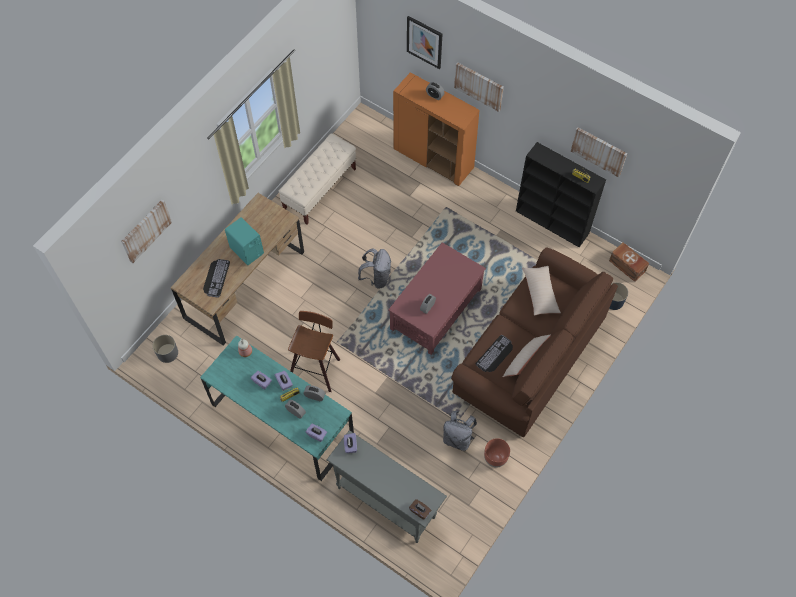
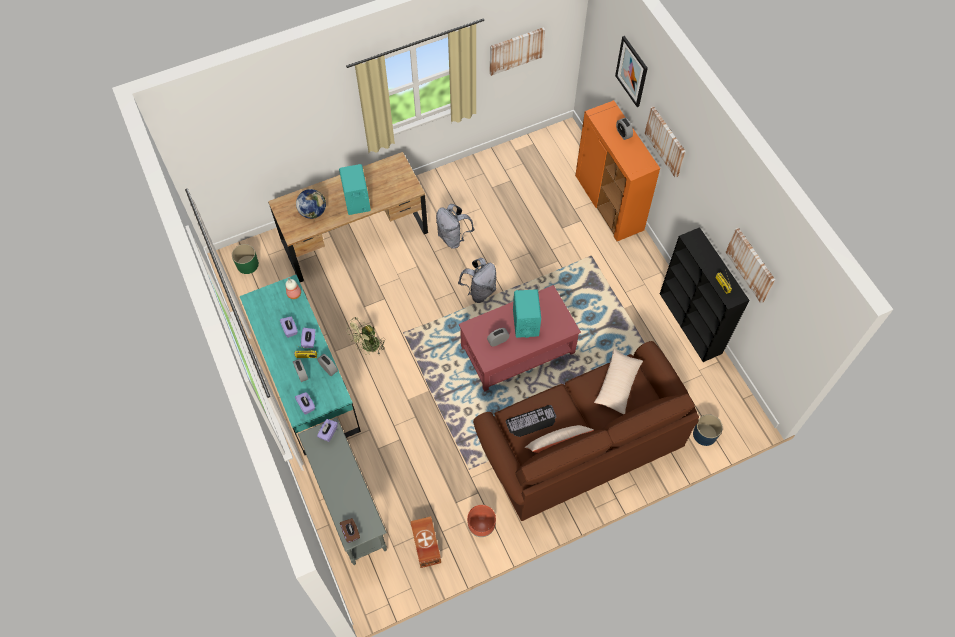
camera: 30 degrees right, 0 degrees up
picture [121,200,172,263] -> picture moved to [490,27,545,76]
grey planter [153,335,178,363] -> green planter [232,244,259,274]
keyboard [203,259,230,298] -> globe [296,189,326,219]
beige bench [279,133,356,225] -> none
stool [288,311,340,392] -> green fan [346,317,385,355]
grey backpack [443,411,477,451] -> grey backpack moved to [436,204,475,249]
brown storage box [609,242,649,282] -> brown storage box moved to [410,516,441,568]
none -> turquoise speaker [513,289,541,338]

